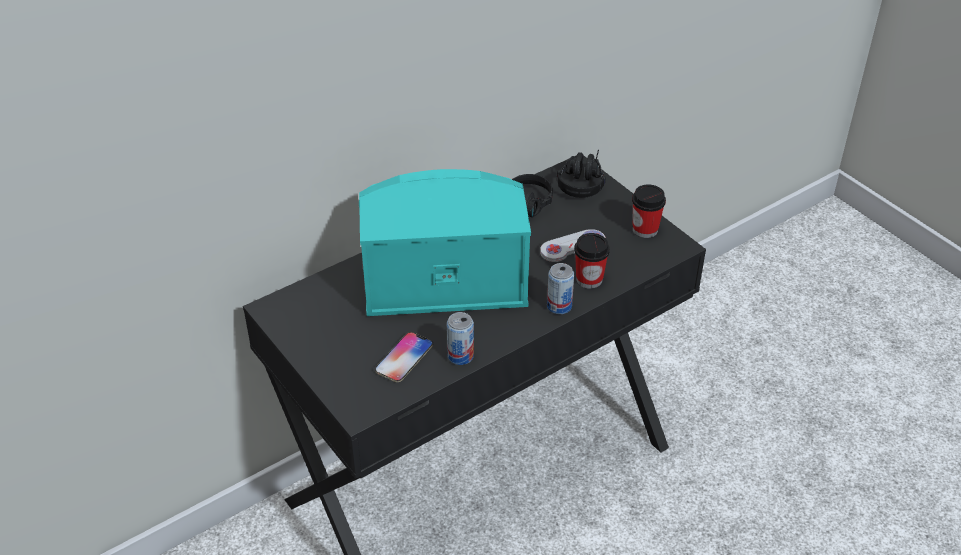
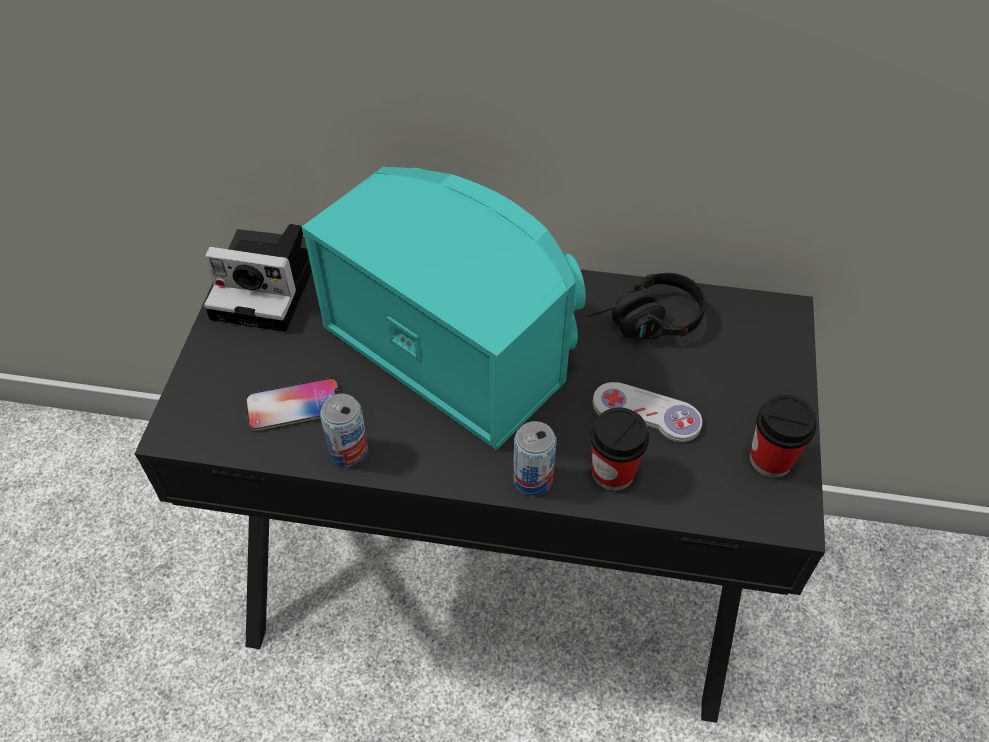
camera: 45 degrees right, 10 degrees up
black headphones [557,150,606,198] -> none
none -> camera [204,224,312,332]

